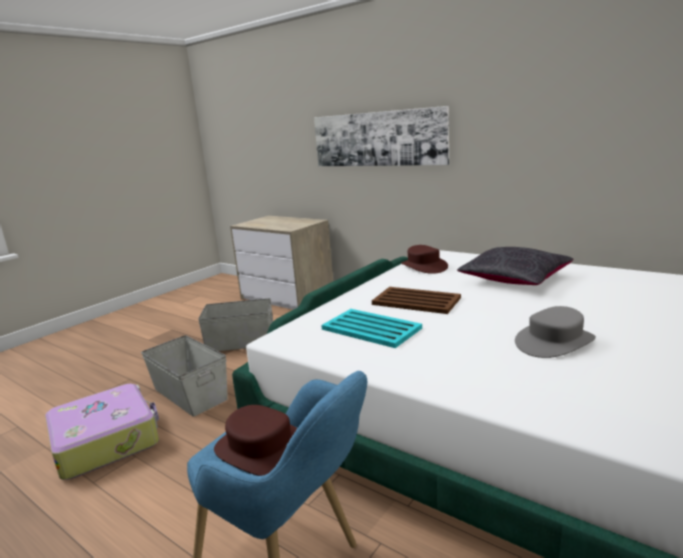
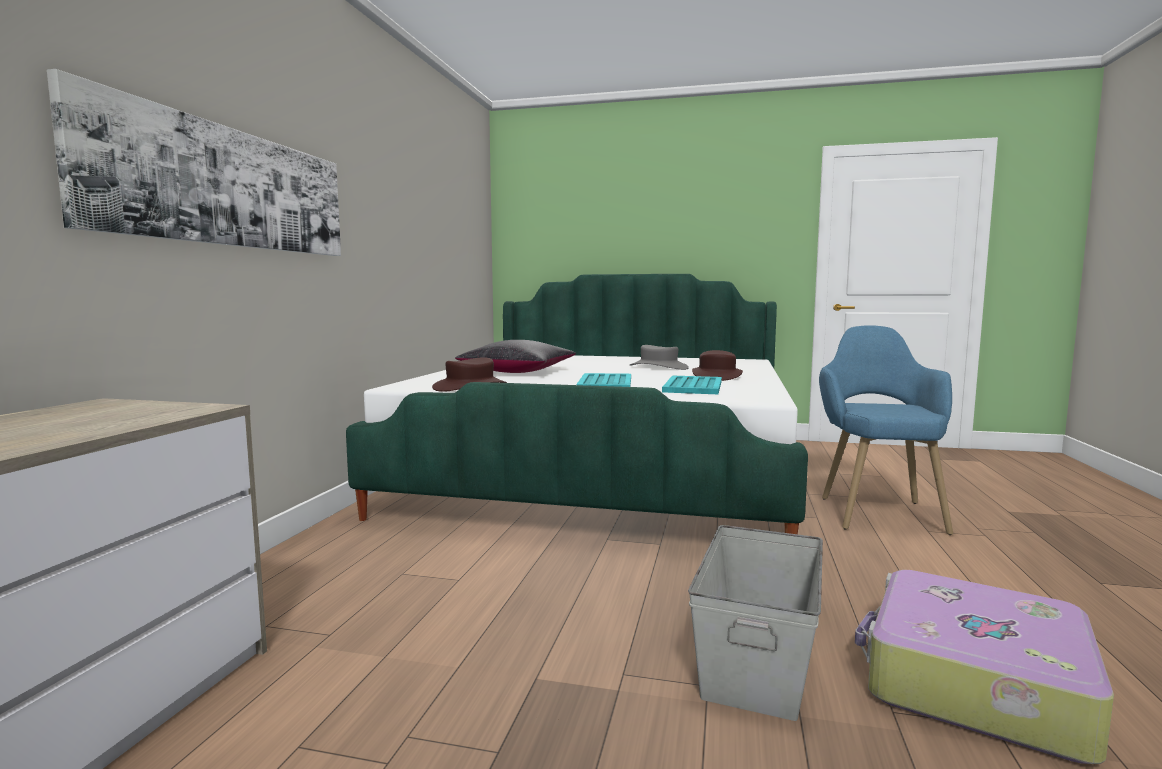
camera: 115 degrees left, 10 degrees down
grey storage box [198,298,273,351] -> none
brown hat [214,405,297,476] -> brown hat moved to [692,350,743,381]
brown tray [372,287,461,314] -> turquoise tray [576,373,631,387]

